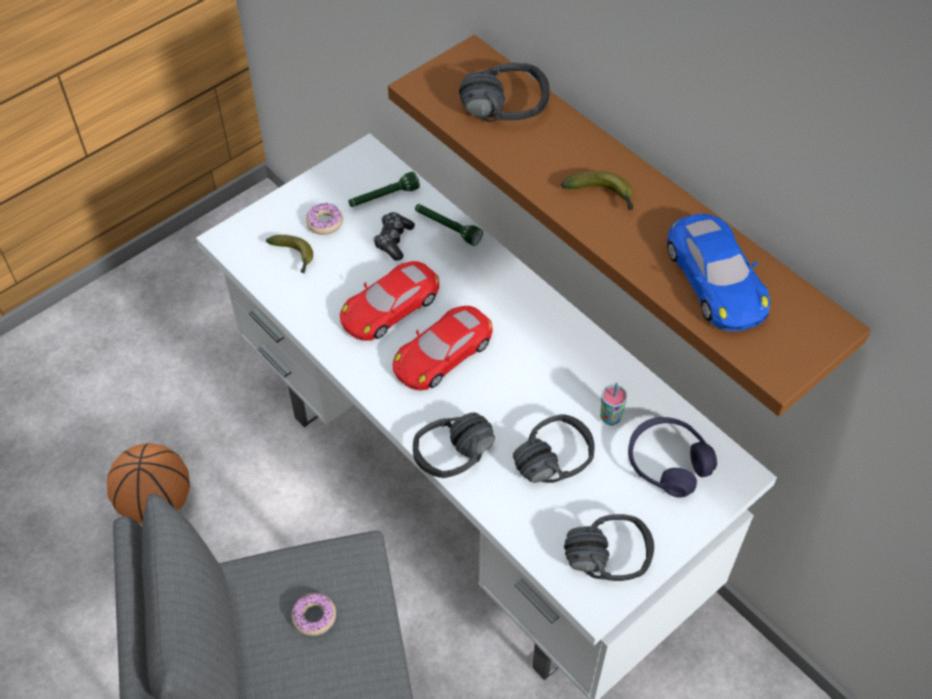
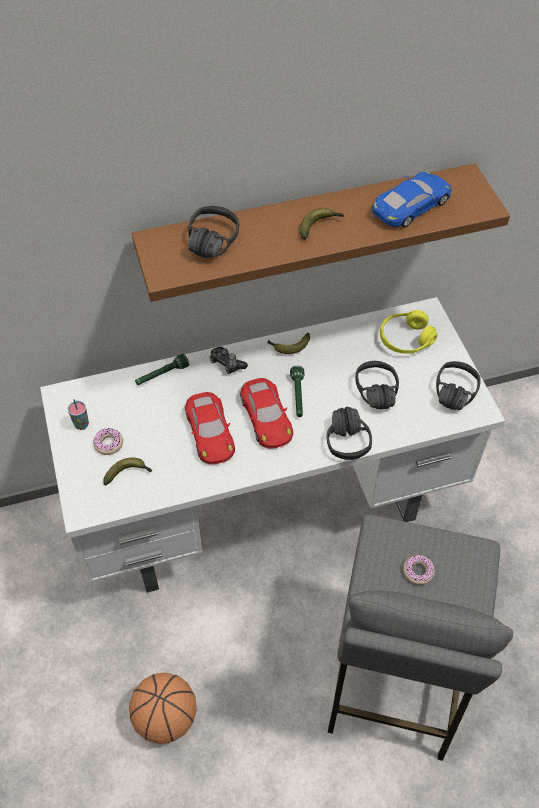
camera: 65 degrees left, 0 degrees up
green flashlight [349,171,420,207] -> green flashlight moved to [290,366,304,417]
game controller [373,212,415,260] -> game controller moved to [210,347,248,374]
cup [600,383,627,425] -> cup moved to [68,399,89,430]
purple headphones [628,417,717,498] -> yellow headphones [380,310,437,354]
blue toy car [667,214,770,331] -> blue toy car turned 45 degrees counterclockwise [372,172,452,228]
none -> banana [267,333,310,354]

